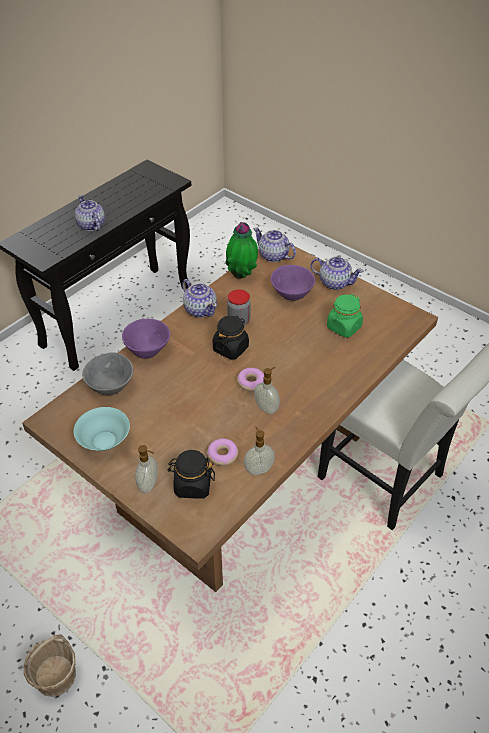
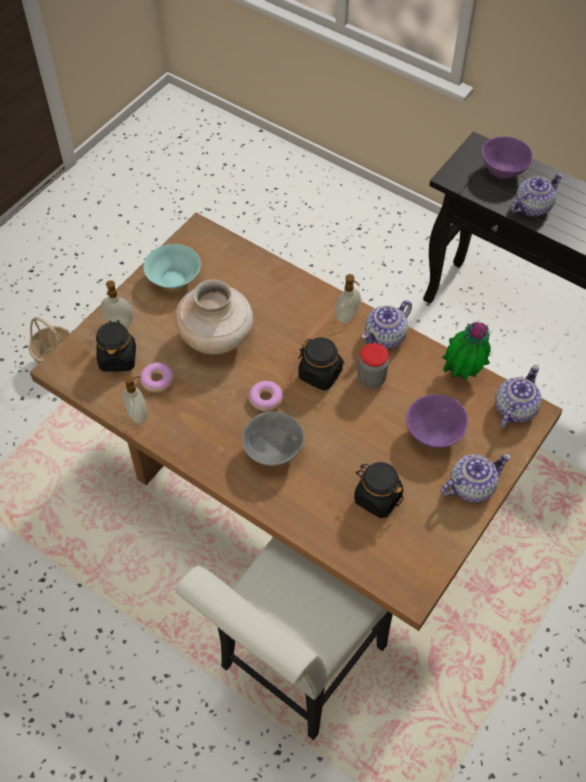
camera: 85 degrees right, 10 degrees up
grey bowl [82,353,133,396] -> grey bowl moved to [242,412,305,466]
purple bowl [122,319,170,359] -> purple bowl moved to [481,136,533,179]
soap dispenser [254,367,280,414] -> soap dispenser moved to [335,274,361,323]
teapot [311,257,363,290] -> teapot turned 135 degrees counterclockwise [440,453,511,503]
green jar [327,294,363,338] -> black jar [354,462,403,518]
none -> beige vase [175,280,253,354]

